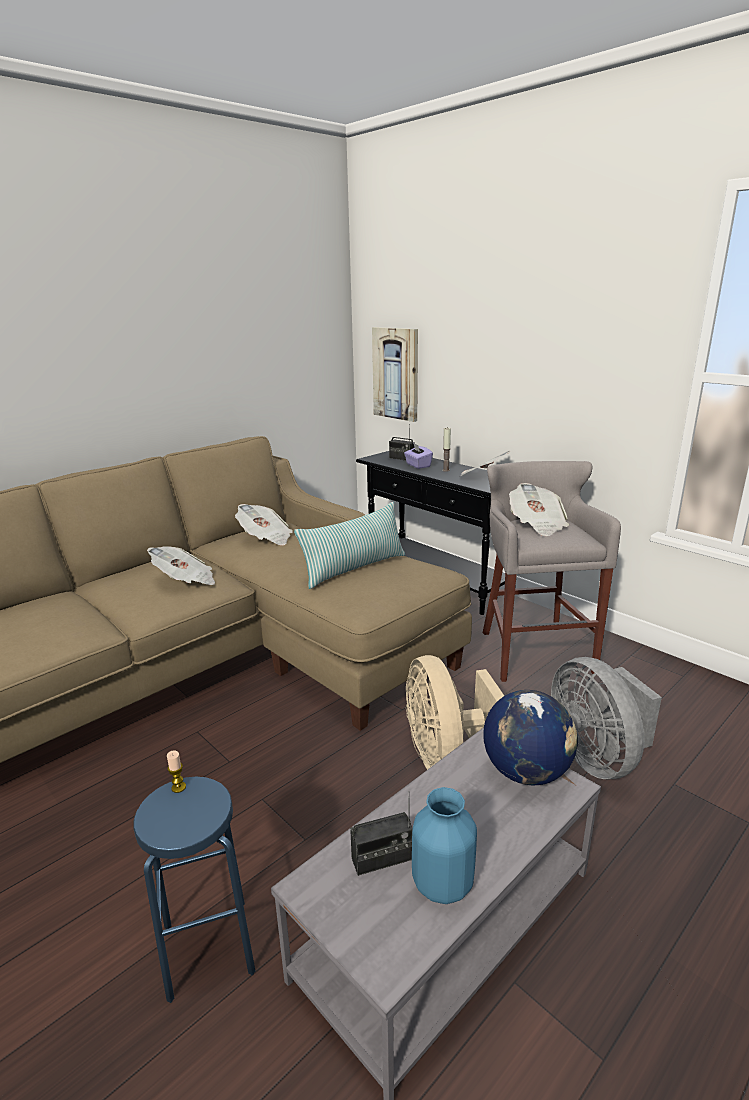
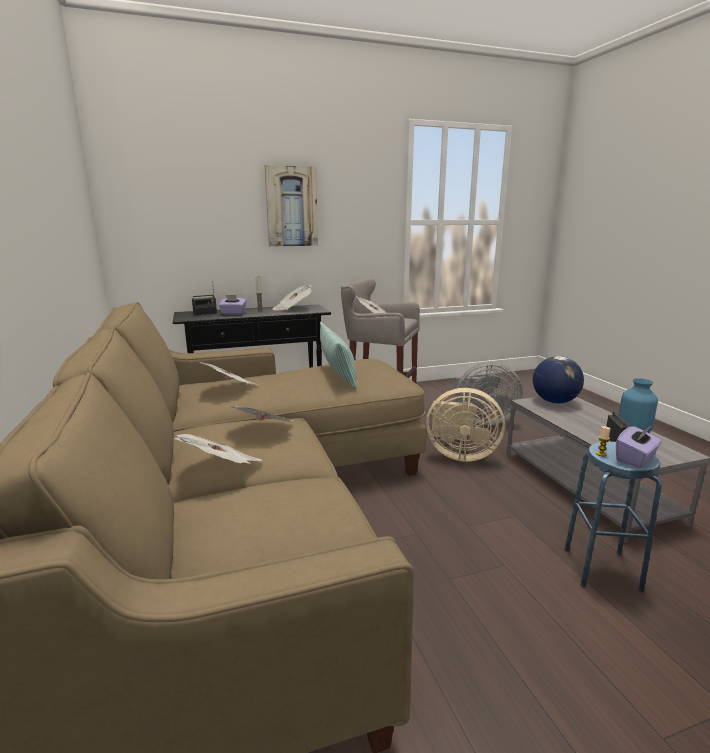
camera: 65 degrees left, 5 degrees down
picture [372,327,418,422] -> picture moved to [265,165,318,247]
none -> newspaper [174,434,262,464]
none -> purple tissue box [616,425,662,468]

